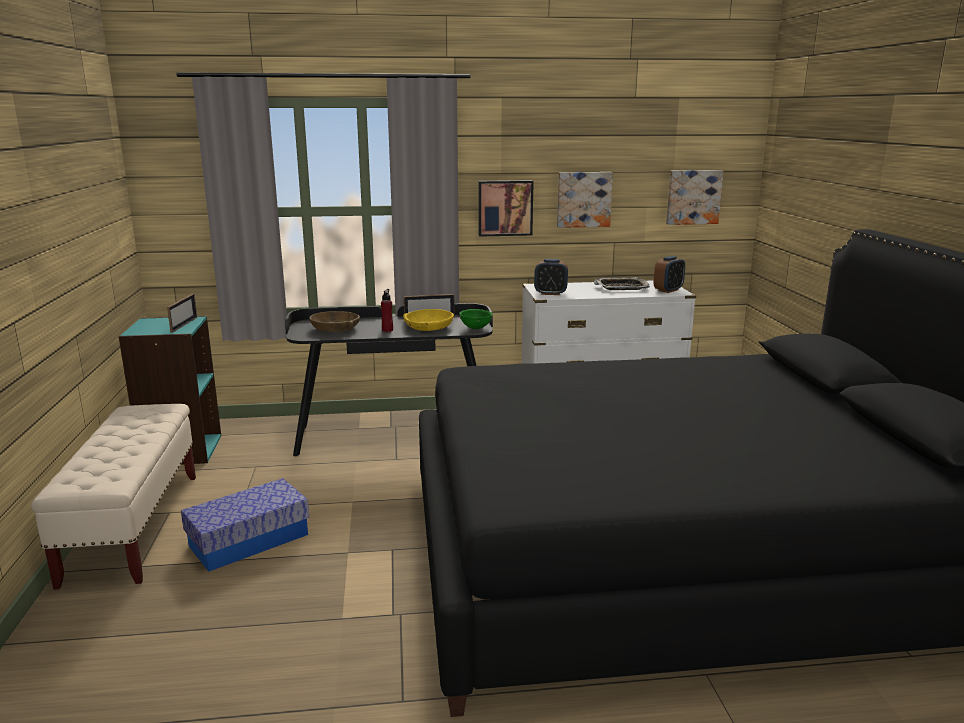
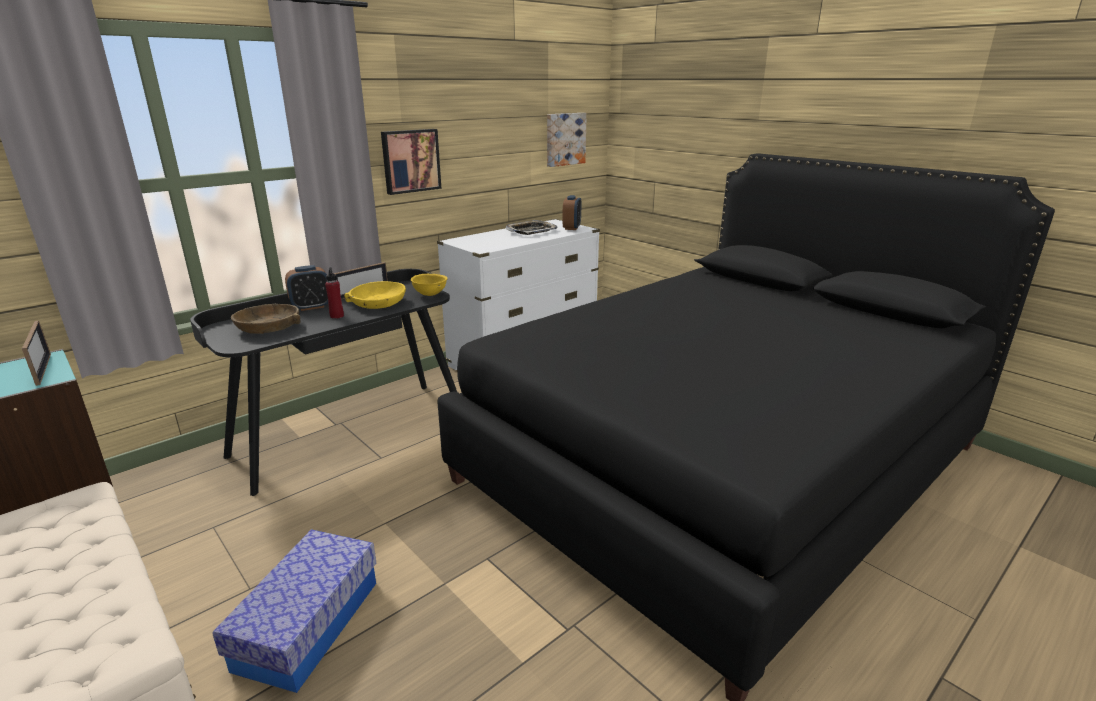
camera: 35 degrees left, 5 degrees up
green bowl [460,309,493,329] -> yellow bowl [411,274,448,296]
alarm clock [534,259,568,295] -> alarm clock moved to [285,265,328,311]
picture [557,172,613,228] -> none

